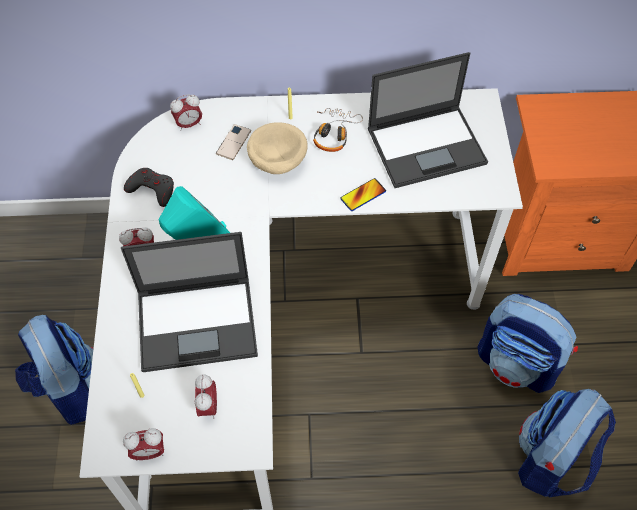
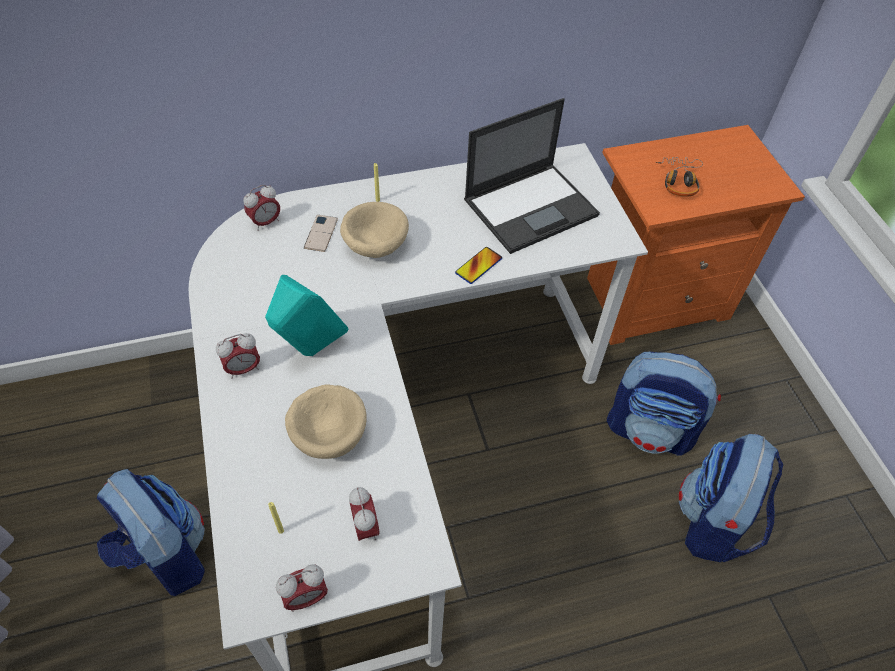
camera: 15 degrees left, 5 degrees down
laptop [121,232,258,372] -> beige bowl [285,384,367,459]
grey game controller [124,168,174,207] -> none
headphones [313,108,363,152] -> headphones moved to [655,157,703,197]

